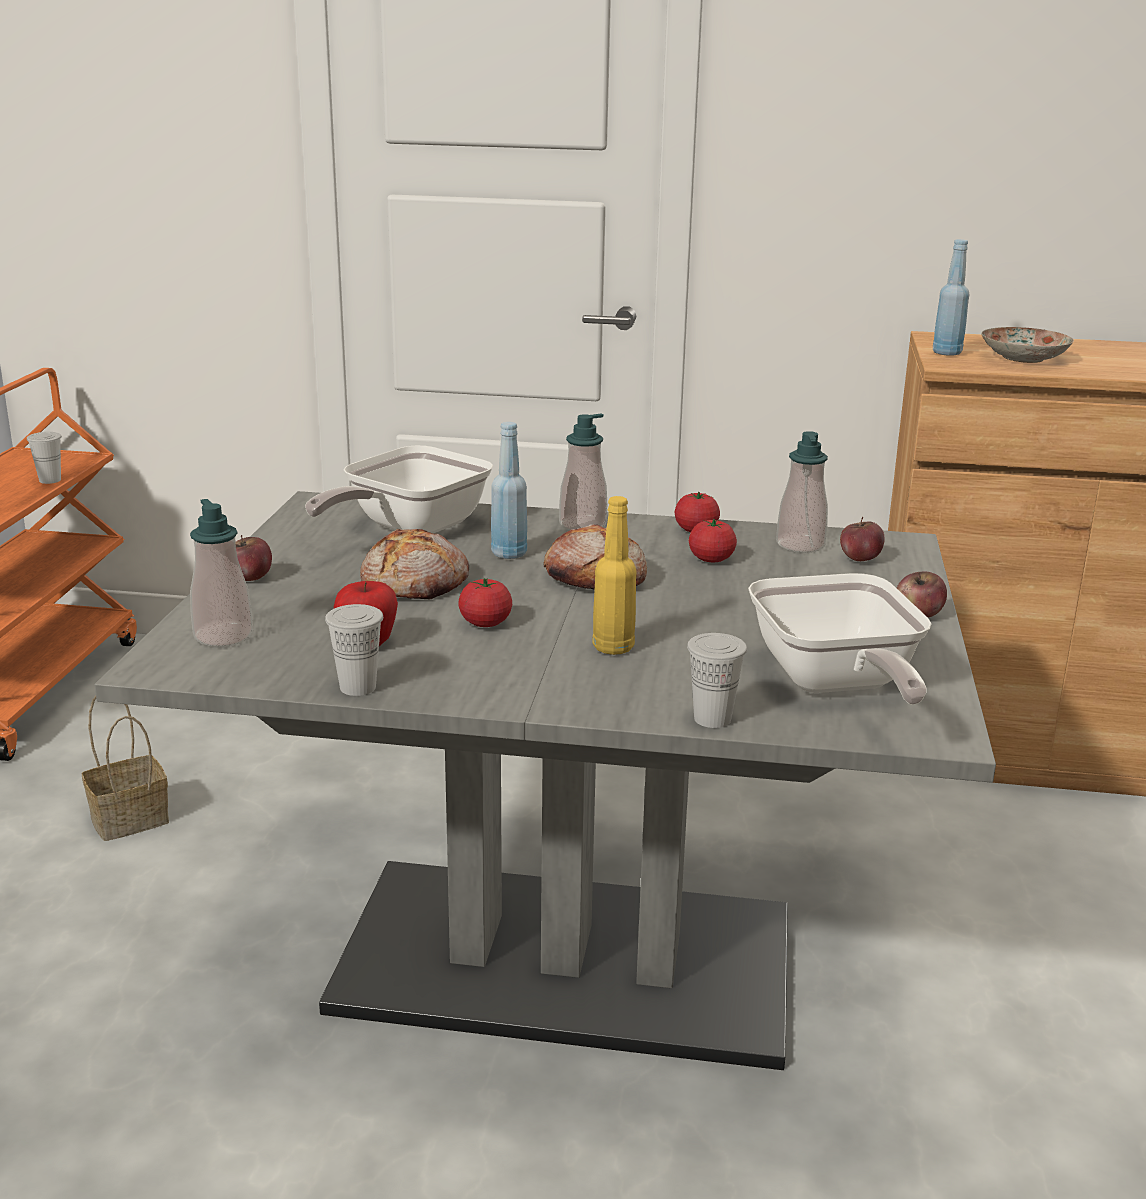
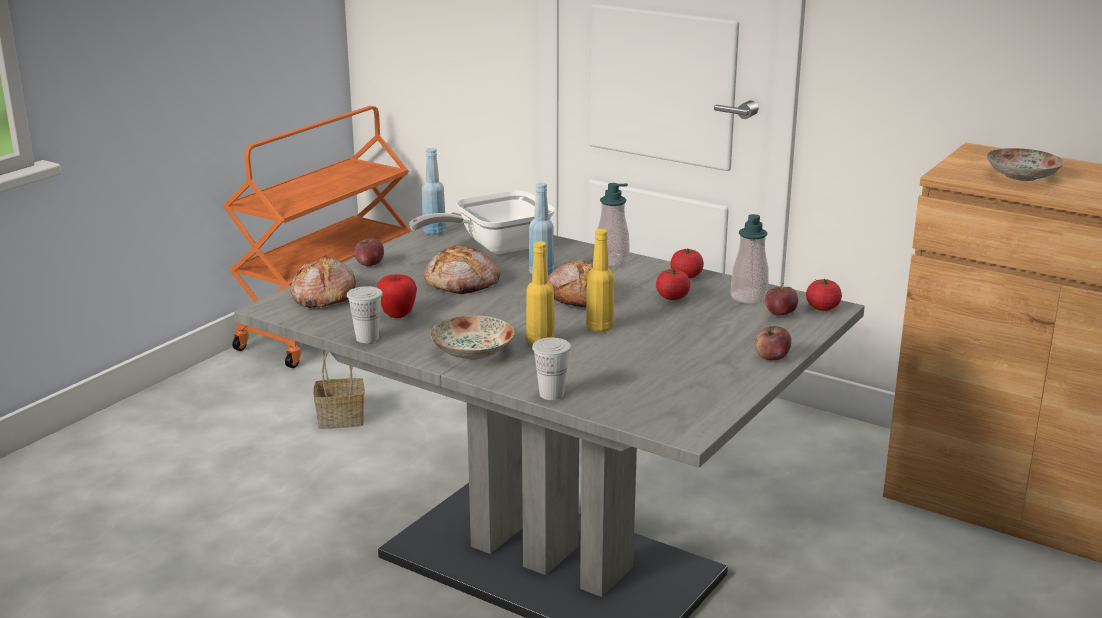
camera: 25 degrees right, 0 degrees up
white cup [27,432,62,484] -> none
soap dispenser [190,499,253,647] -> bread [291,255,356,308]
tomato [458,578,512,627] -> tomato moved to [806,279,842,311]
frying pan [748,573,932,705] -> none
blue bottle [933,239,969,356] -> blue bottle moved to [422,148,446,235]
none -> plate [430,315,514,360]
none -> yellow bottle [586,229,614,332]

